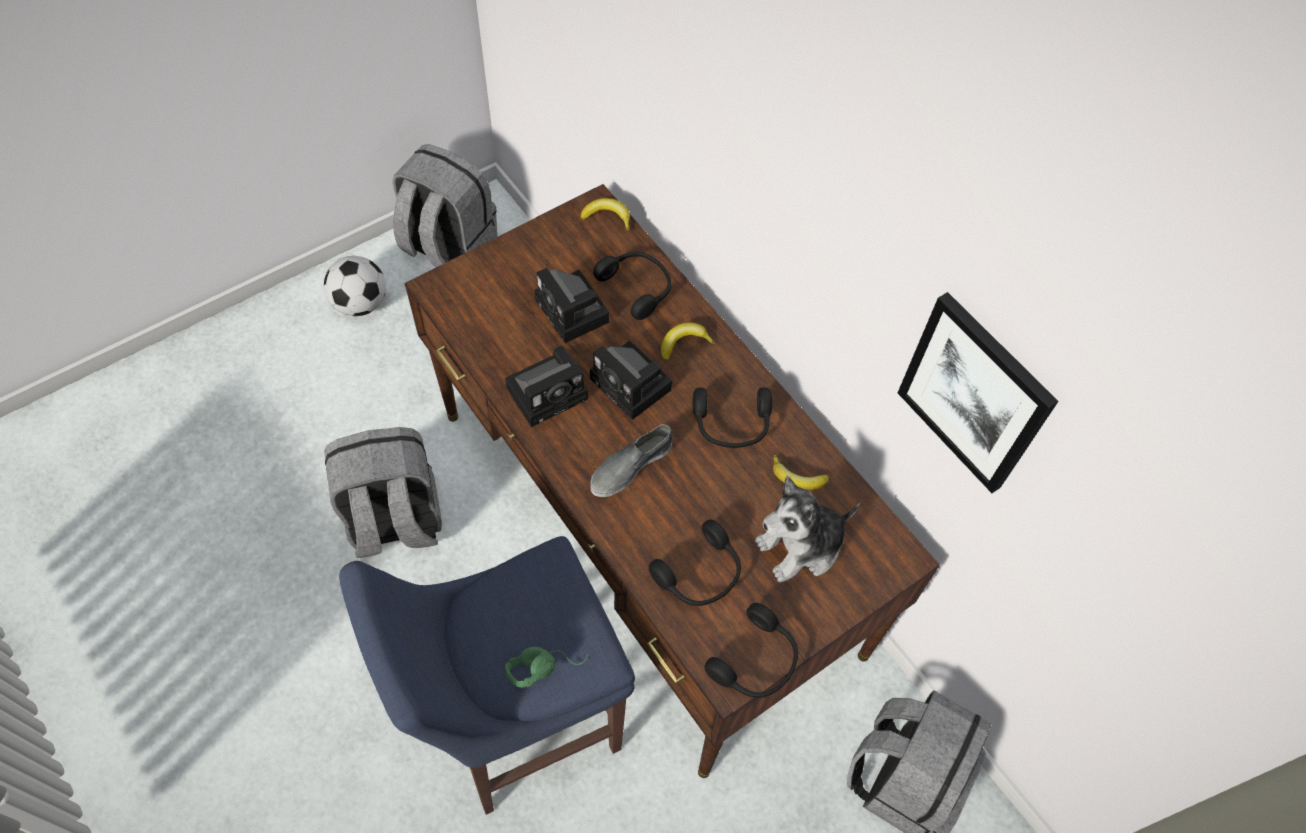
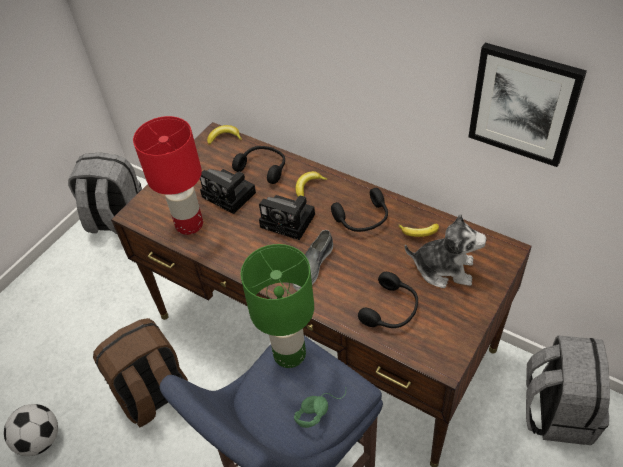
camera: 15 degrees left, 10 degrees down
football [324,256,386,316] -> football moved to [4,404,58,456]
grey backpack [324,427,442,558] -> brown backpack [93,318,188,427]
camera [505,346,588,427] -> none
black headphones [705,603,798,698] -> none
plush toy [755,476,860,583] -> plush toy turned 120 degrees counterclockwise [405,214,487,288]
none -> red table lamp [133,116,203,235]
none -> green table lamp [241,244,314,368]

